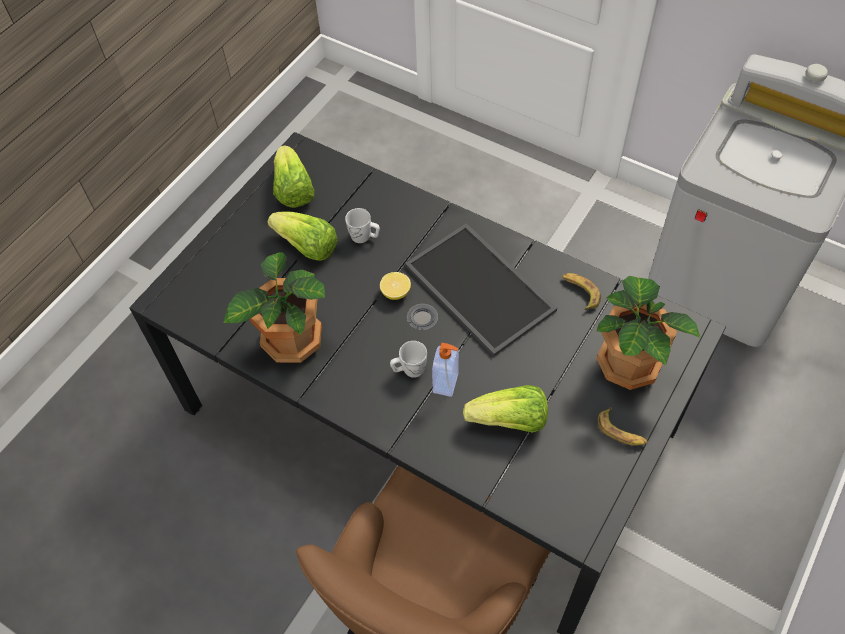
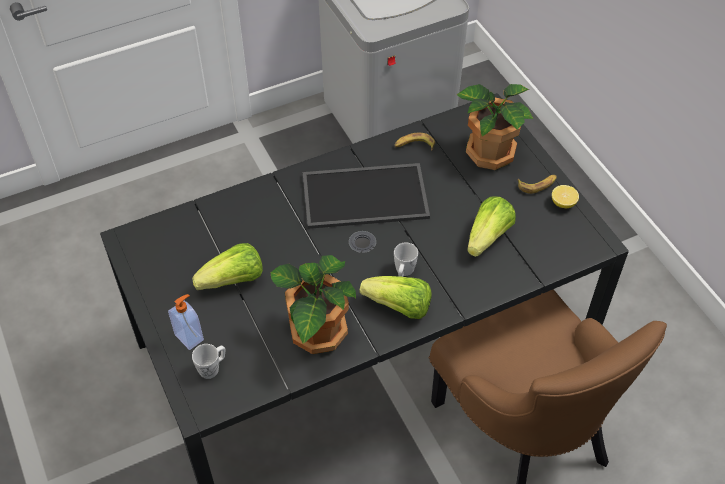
camera: 60 degrees left, 5 degrees down
lettuce [273,145,314,208] -> lettuce moved to [359,276,432,319]
white mug [345,208,380,243] -> white mug moved to [192,344,225,379]
lemon [380,272,411,300] -> lemon moved to [552,185,579,208]
soap dispenser [432,343,459,397] -> soap dispenser moved to [168,294,204,350]

